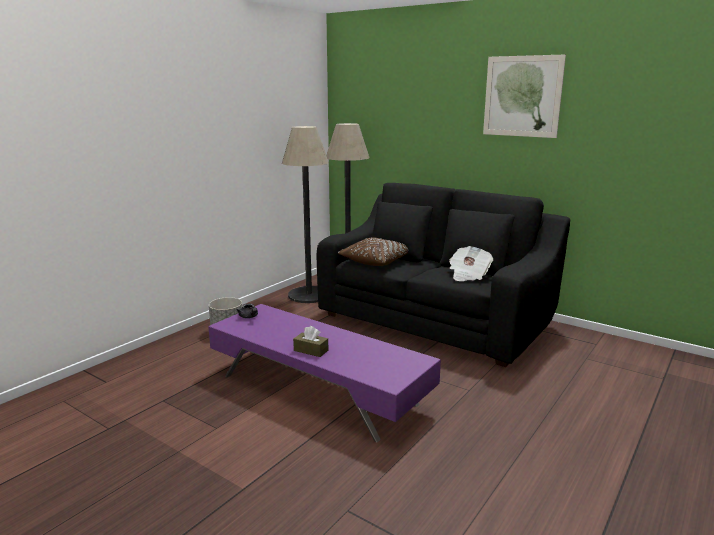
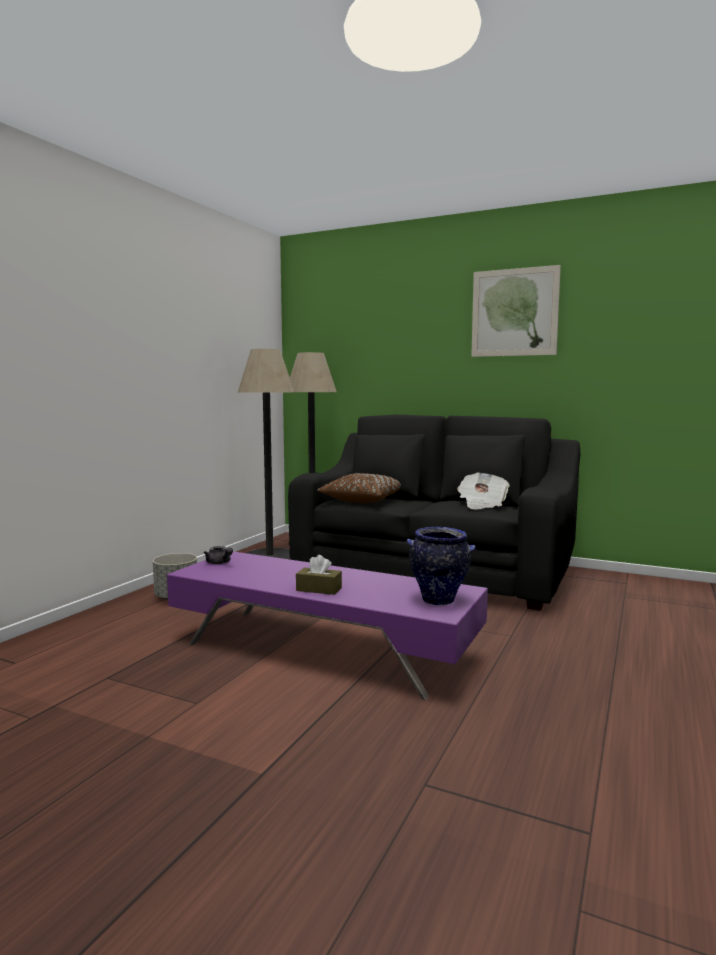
camera: 10 degrees left, 10 degrees down
none -> vase [407,527,476,605]

